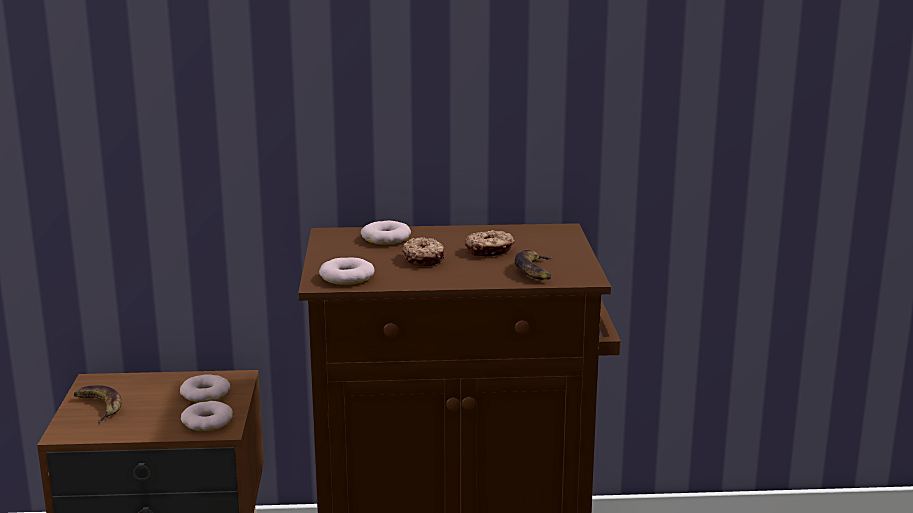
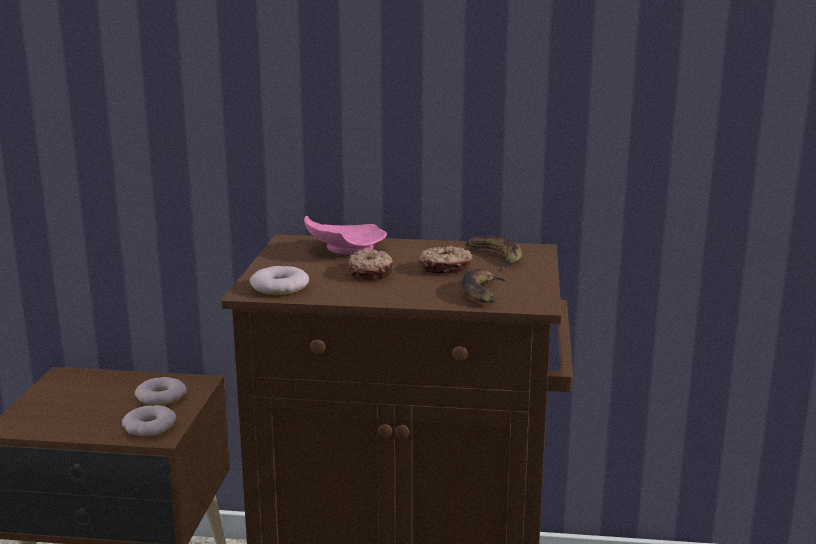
camera: 10 degrees right, 0 degrees up
banana [74,385,122,423] -> banana moved to [465,236,522,270]
donut [361,220,411,245] -> pink plate [304,216,387,255]

